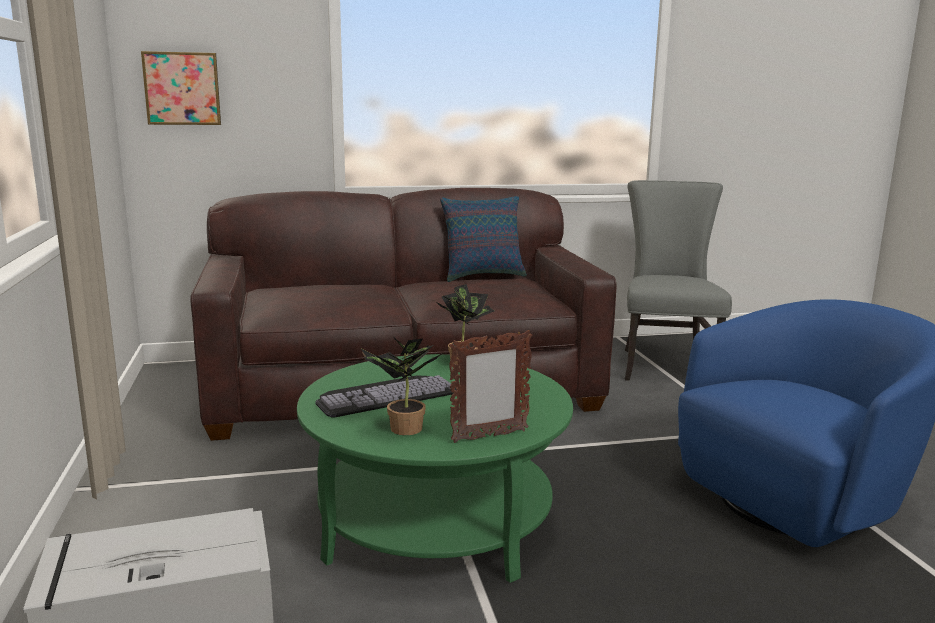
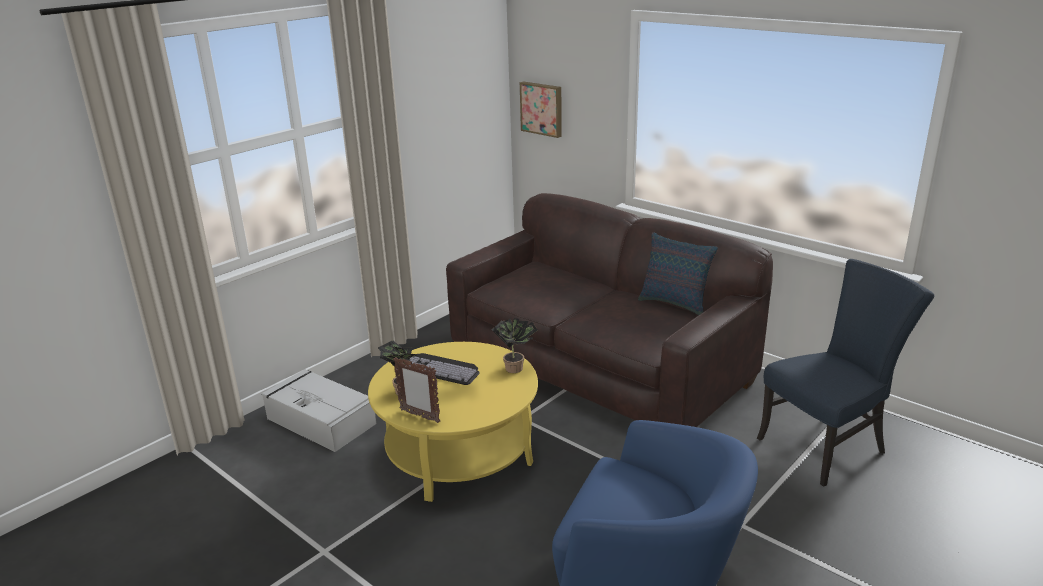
camera: 55 degrees right, 10 degrees up
green coffee table [297,354,573,583] -> yellow coffee table [368,342,538,502]
grey chair [625,180,732,381] -> blue chair [757,259,935,487]

